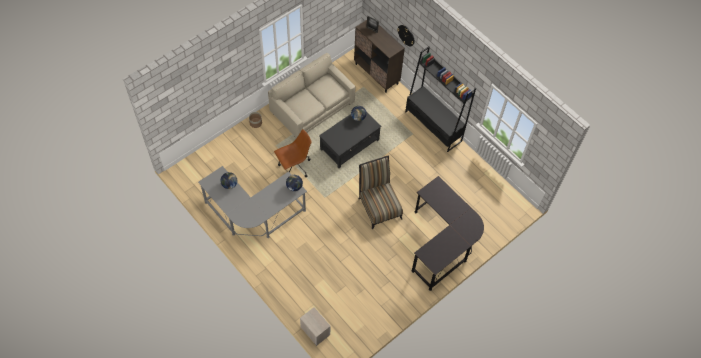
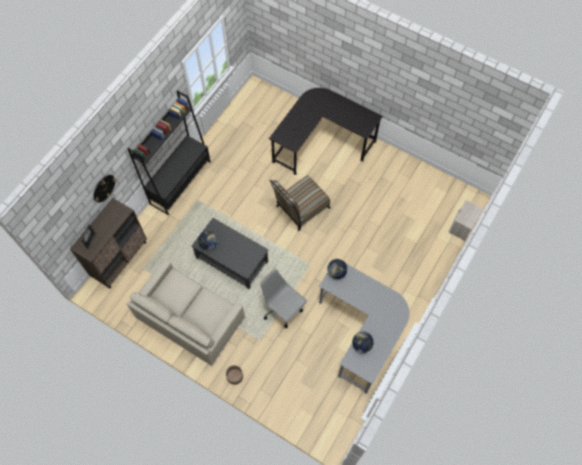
camera: 105 degrees left, 5 degrees up
brown office chair [274,129,312,177] -> grey office chair [260,269,307,328]

